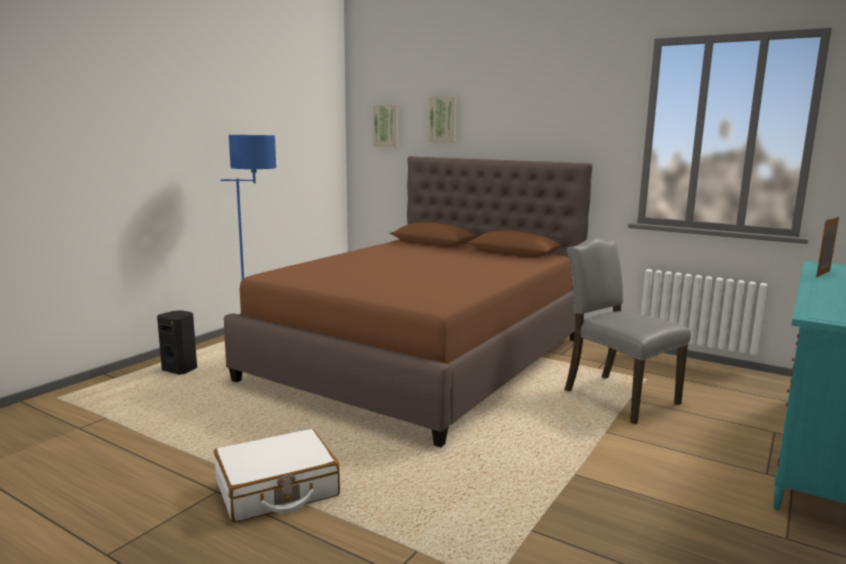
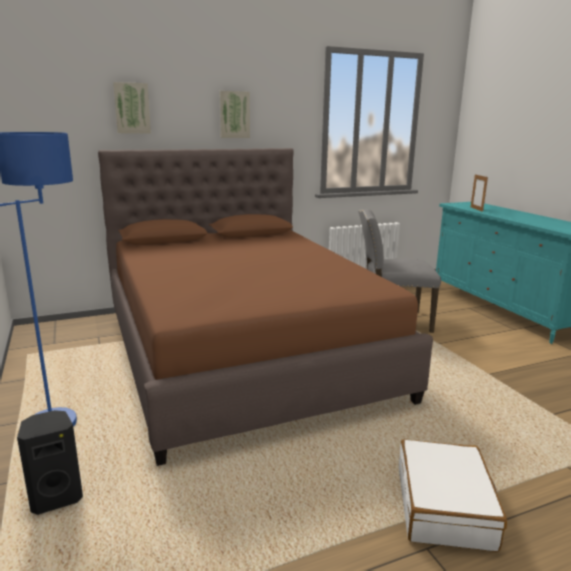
camera: 55 degrees left, 5 degrees up
picture [373,104,398,148] -> picture moved to [219,91,250,138]

